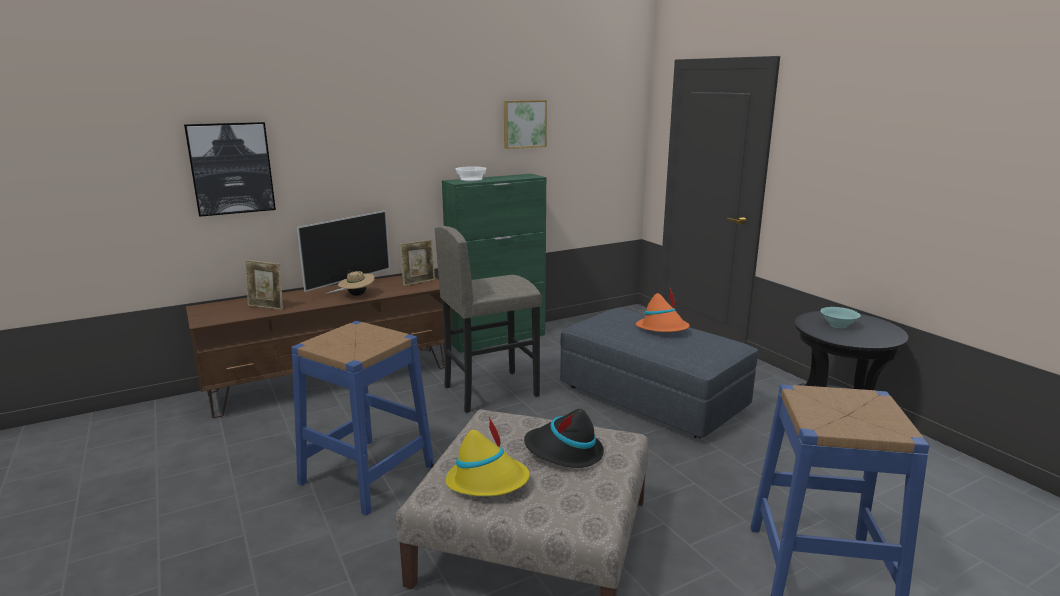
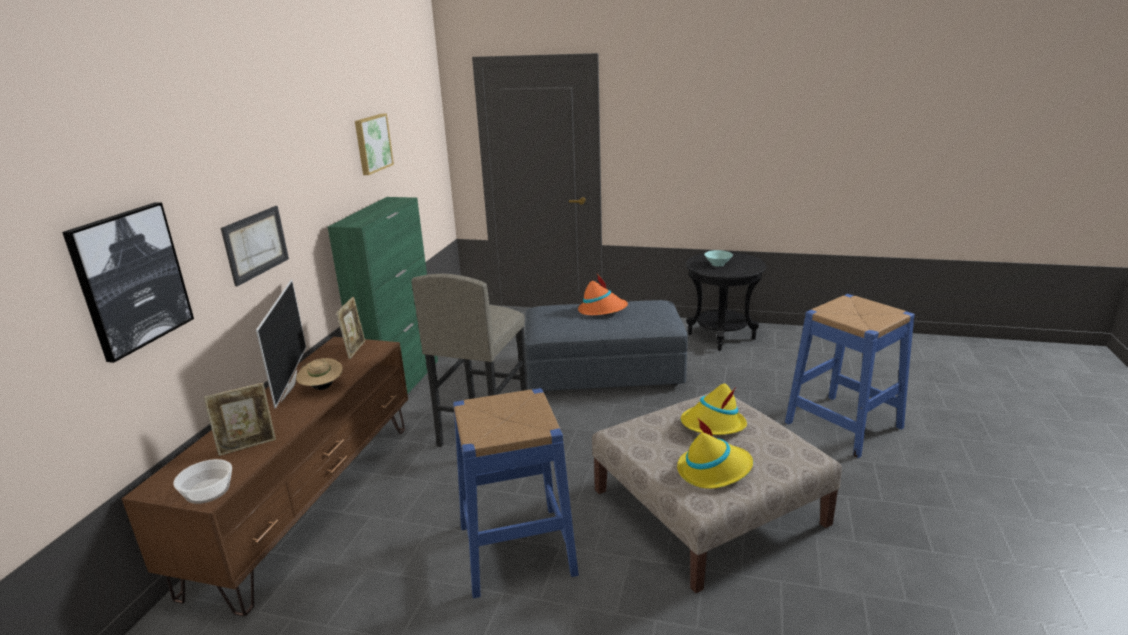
camera: 45 degrees left, 5 degrees up
bowl [456,166,486,182] -> bowl moved to [173,459,232,504]
black hat [524,409,604,468] -> yellow hat [681,384,747,435]
none -> picture [221,206,289,286]

